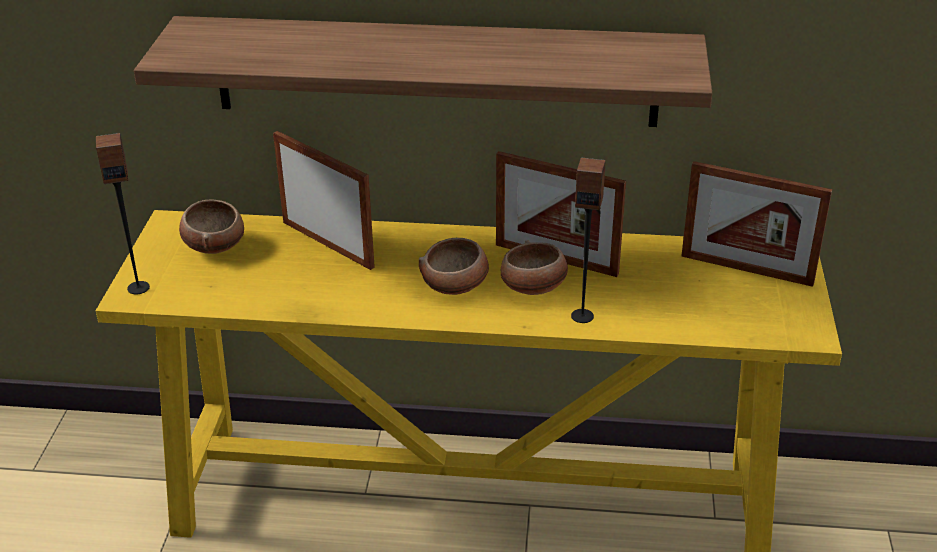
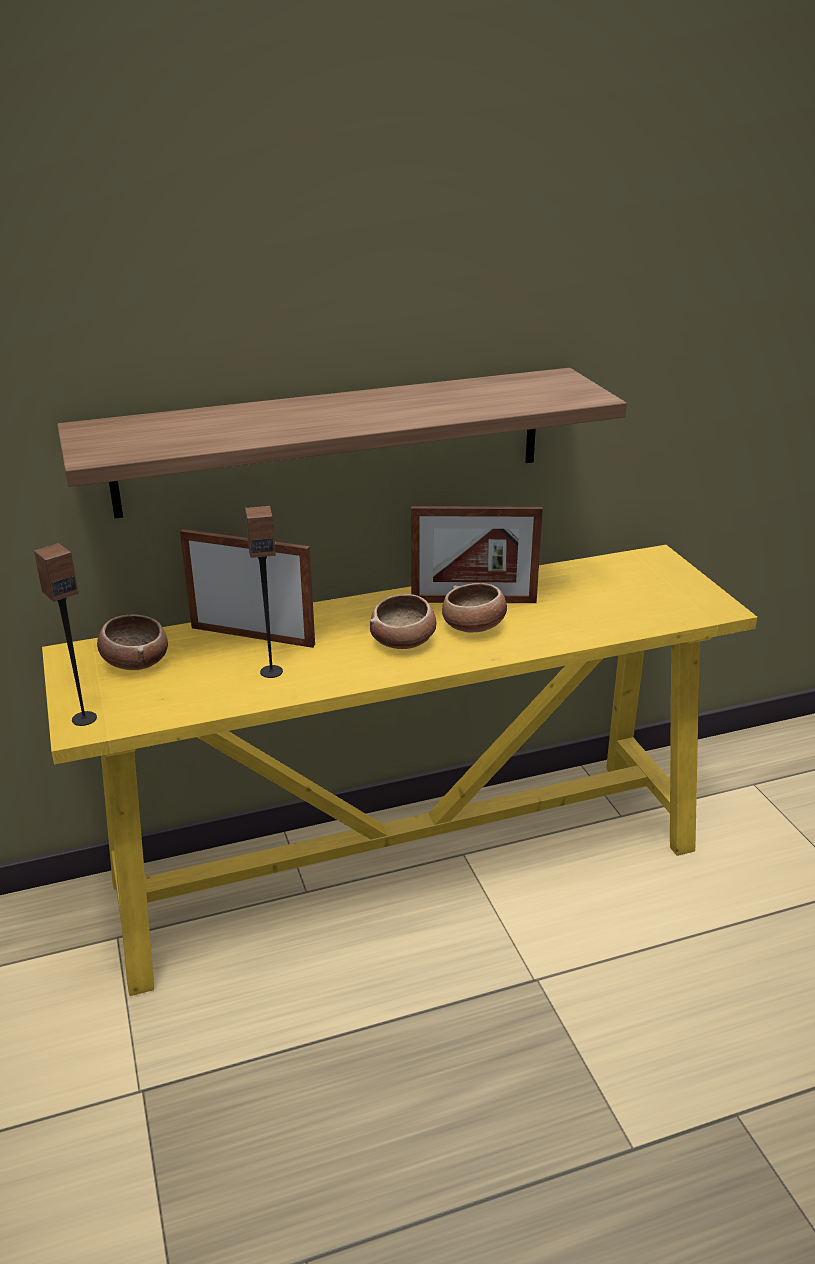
camera: 25 degrees left, 5 degrees down
speaker [571,157,606,323] -> speaker moved to [245,506,283,678]
picture frame [681,161,832,287] -> none

